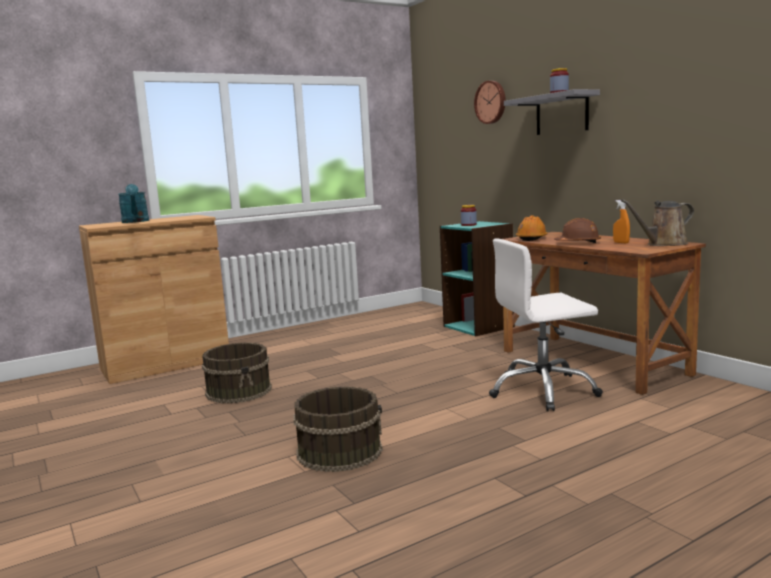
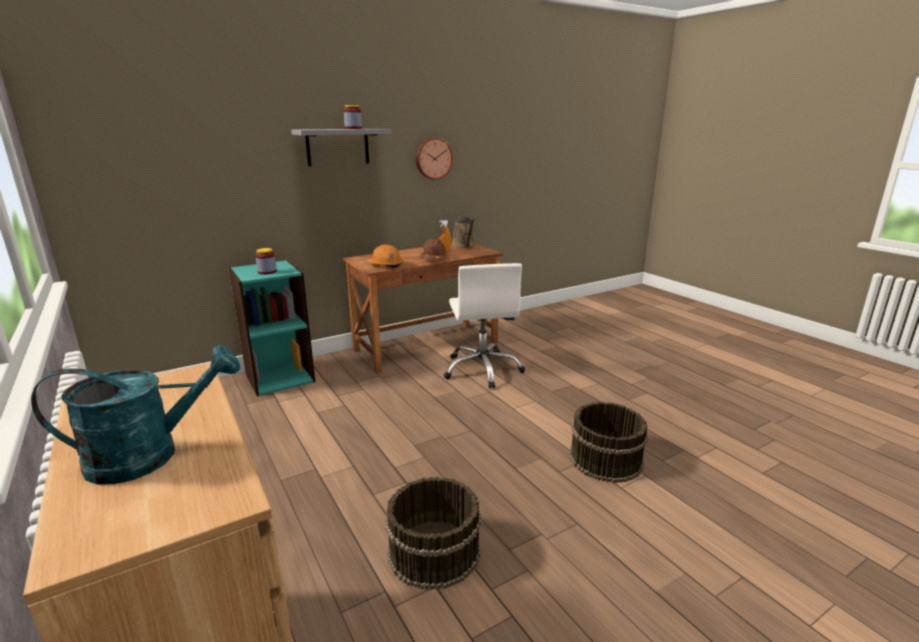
camera: 90 degrees left, 10 degrees up
wall clock [474,81,506,124] -> wall clock moved to [416,137,453,180]

